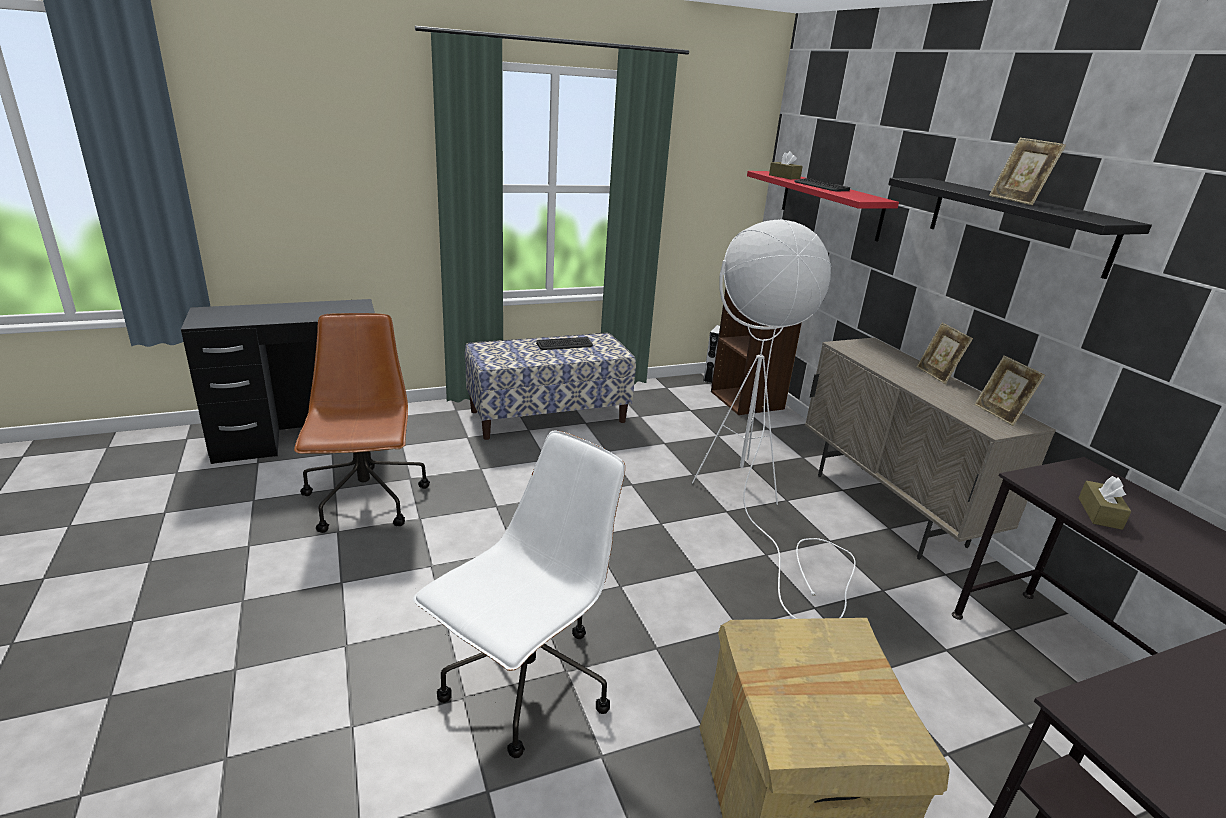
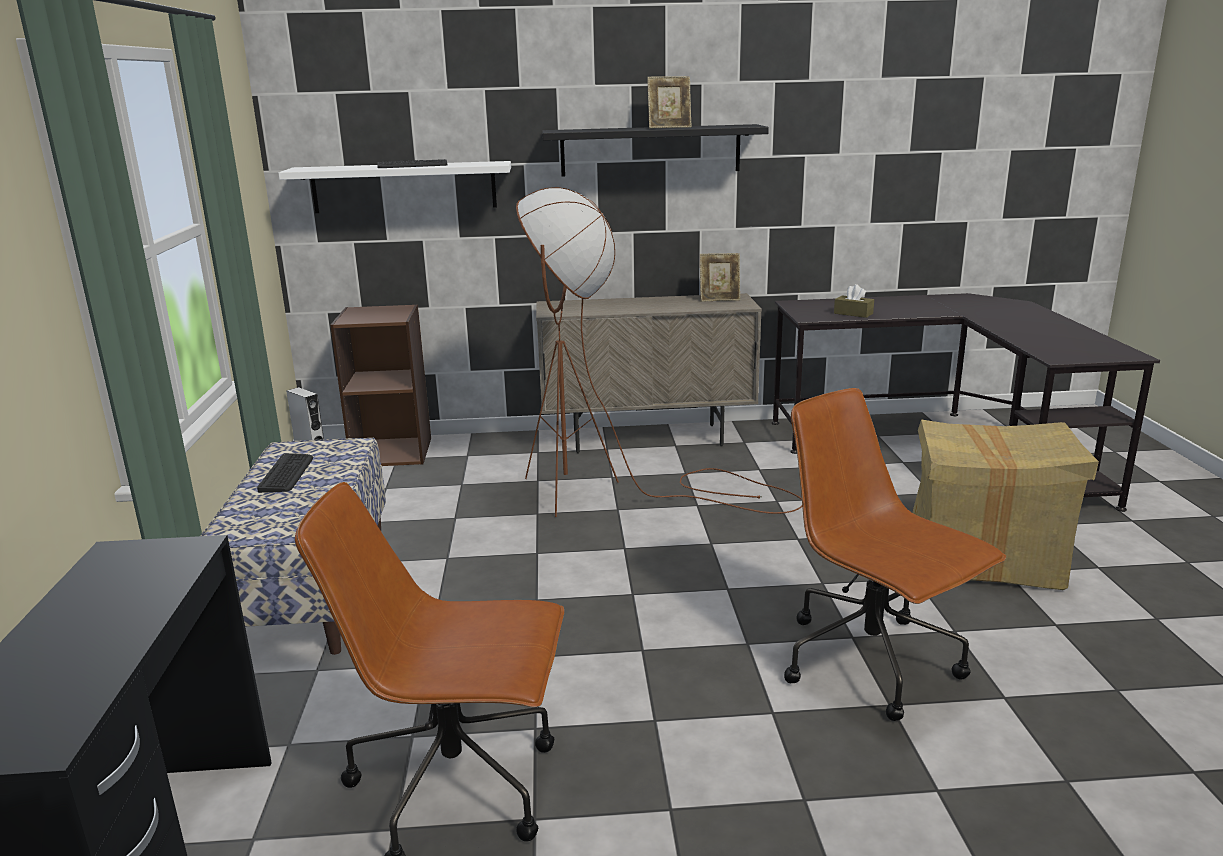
camera: 70 degrees left, 5 degrees down
white office chair [413,431,625,758] -> brown office chair [784,388,1006,721]
white floor lamp [692,219,856,619] -> brown floor lamp [516,187,802,517]
red shelf [747,171,899,242] -> white shelf [278,161,511,213]
brown tissue box [769,151,803,179] -> none
picture frame [916,323,973,384] -> none

